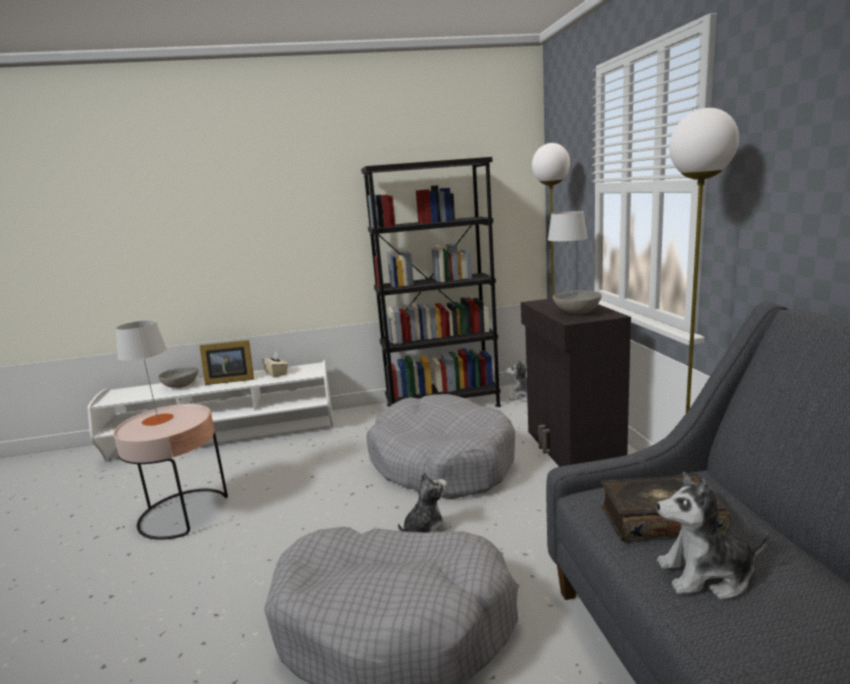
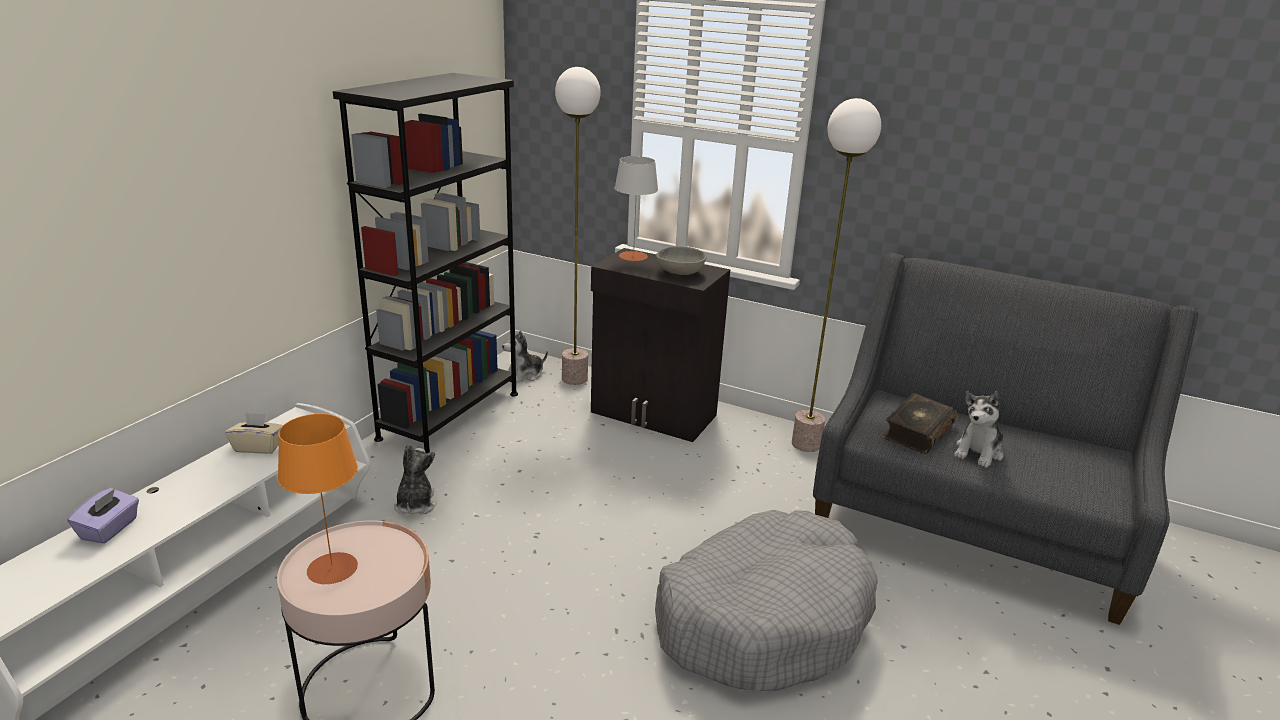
camera: 55 degrees left, 10 degrees up
grey table lamp [116,320,174,426] -> orange table lamp [278,414,358,584]
grey bowl [158,367,198,388] -> purple tissue box [68,488,139,544]
picture frame [199,340,254,385] -> none
grey dog bed [367,394,515,499] -> none
plush toy [398,471,451,533] -> plush toy moved to [394,444,437,514]

